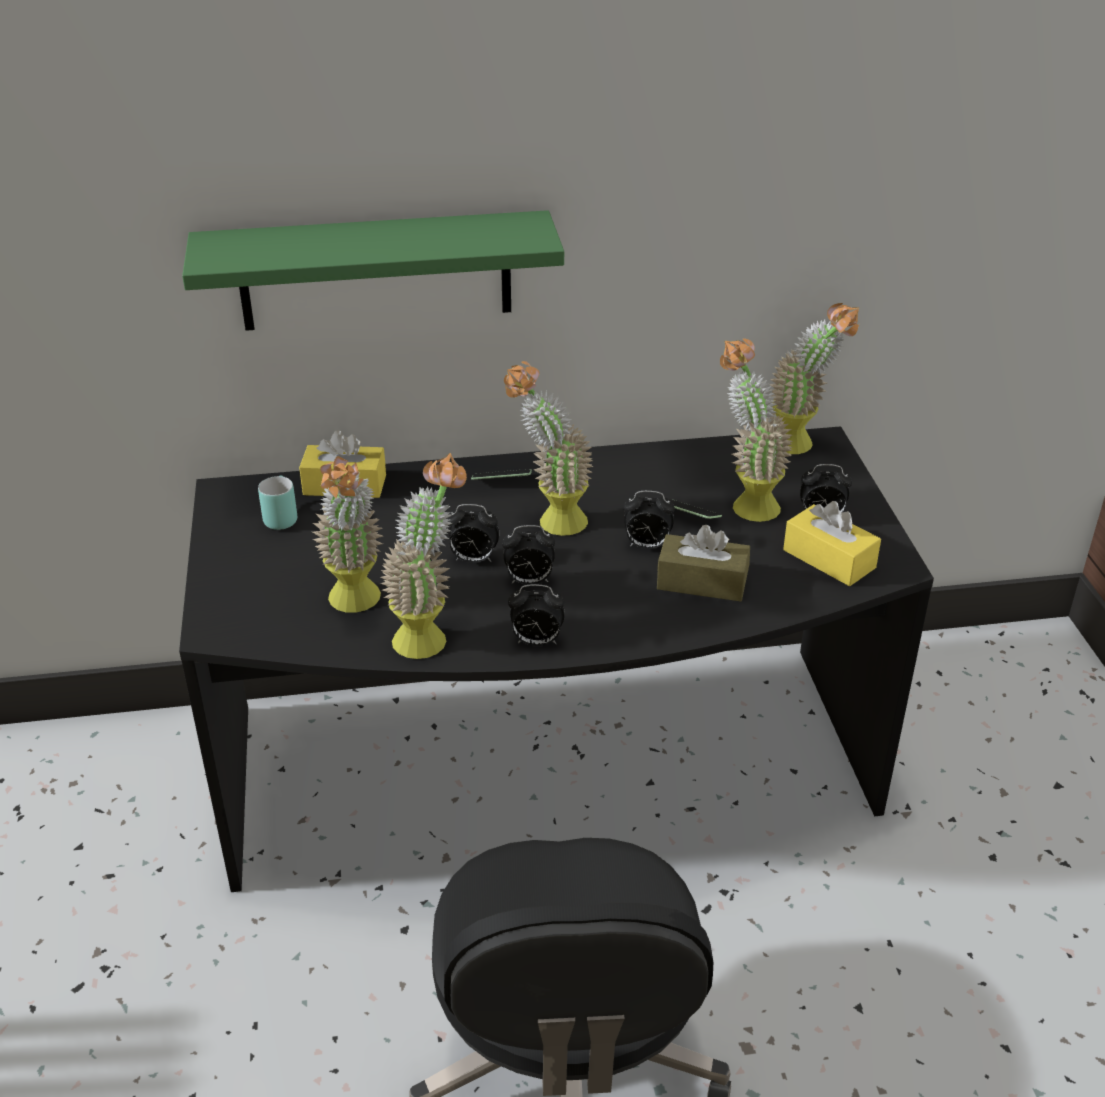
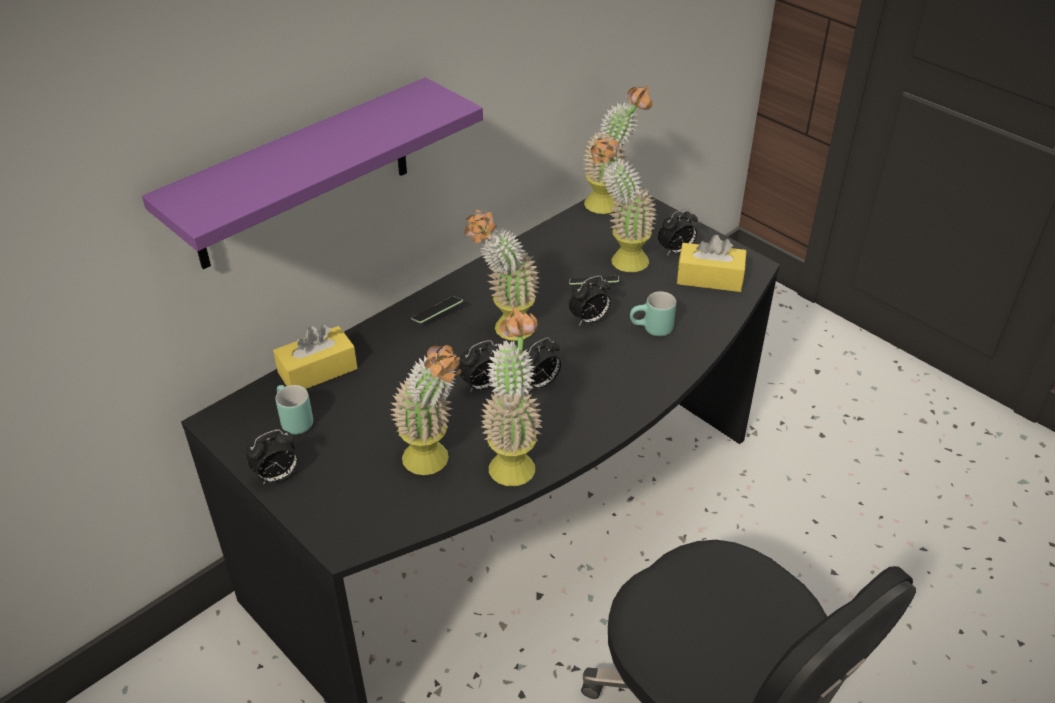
camera: 35 degrees left, 5 degrees up
green shelf [182,210,564,331] -> purple shelf [142,78,483,269]
alarm clock [508,584,565,646] -> alarm clock moved to [246,429,298,485]
brown tissue box [657,525,750,602] -> turquoise mug [630,292,676,336]

